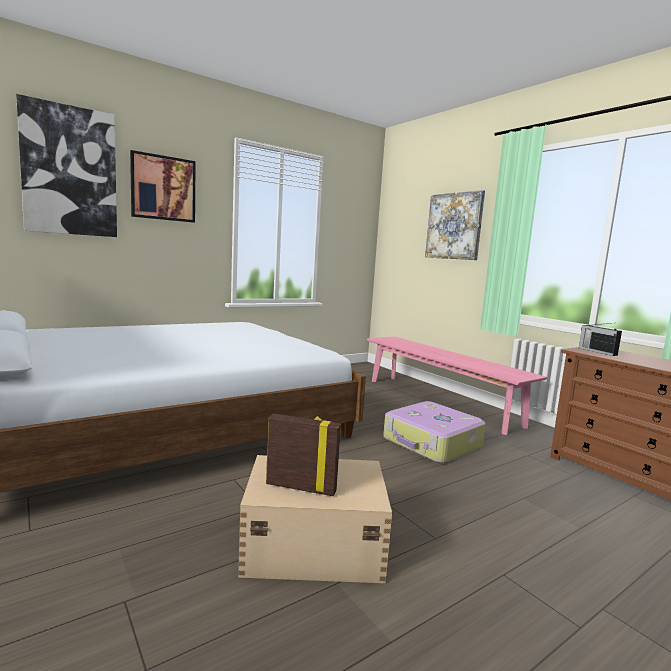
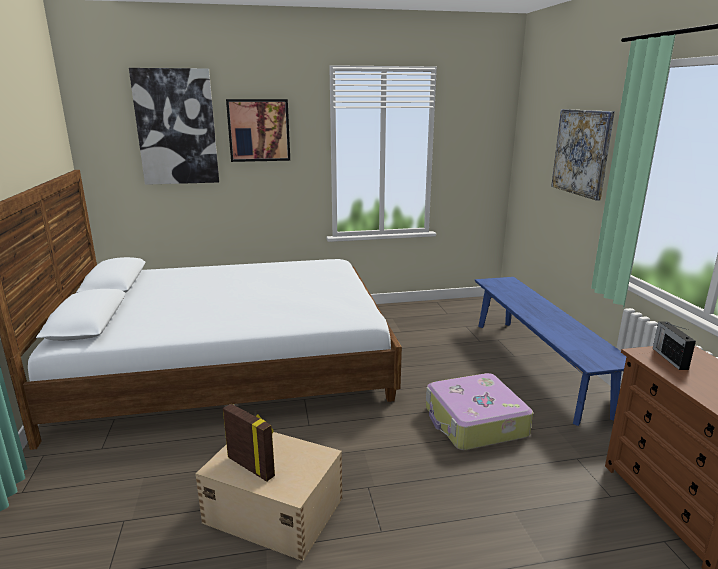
camera: 25 degrees right, 10 degrees up
pink bench [367,337,548,435] -> blue bench [475,277,626,426]

